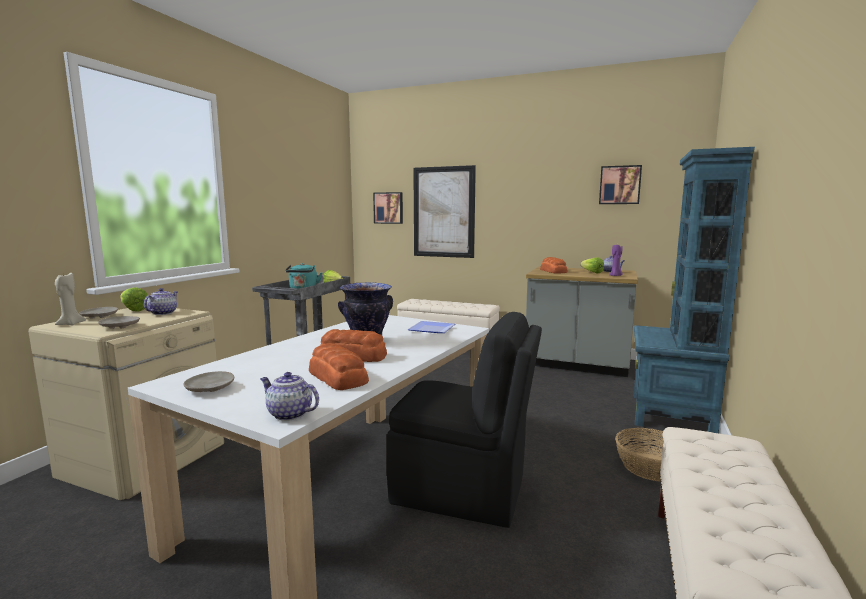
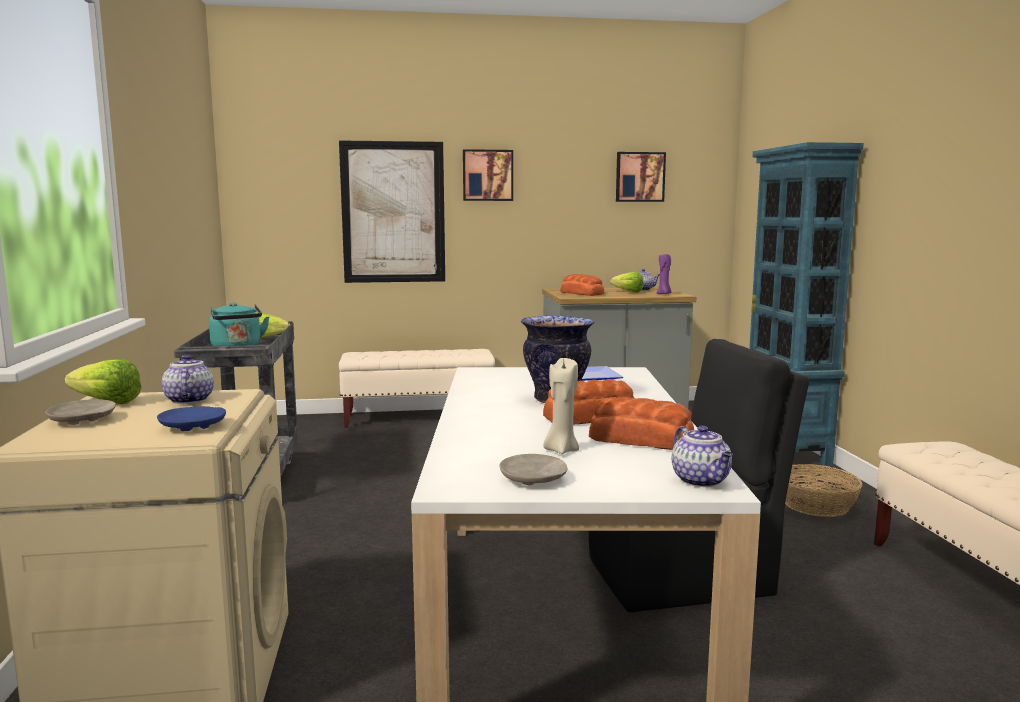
camera: 30 degrees left, 0 degrees up
beige candle [55,273,86,325] -> beige candle moved to [543,358,579,454]
beige plate [98,316,140,329] -> blue plate [157,406,226,431]
teapot [260,372,319,421] -> teapot turned 105 degrees counterclockwise [672,425,733,487]
picture [373,192,403,224] -> picture moved to [463,149,513,201]

